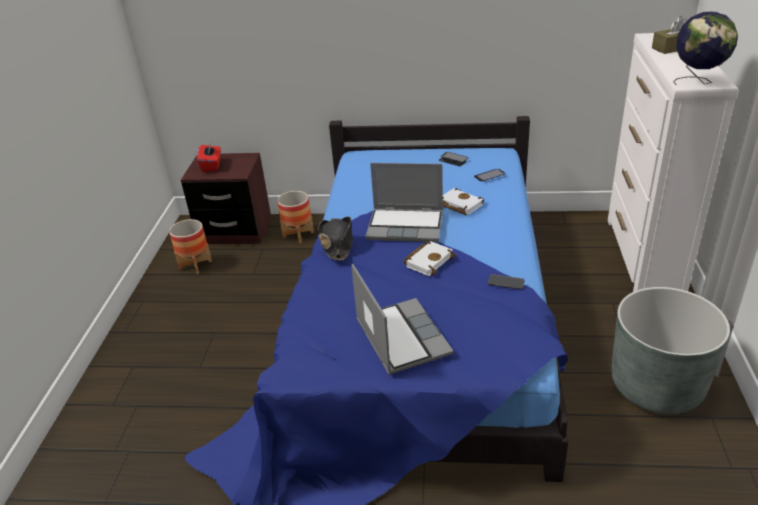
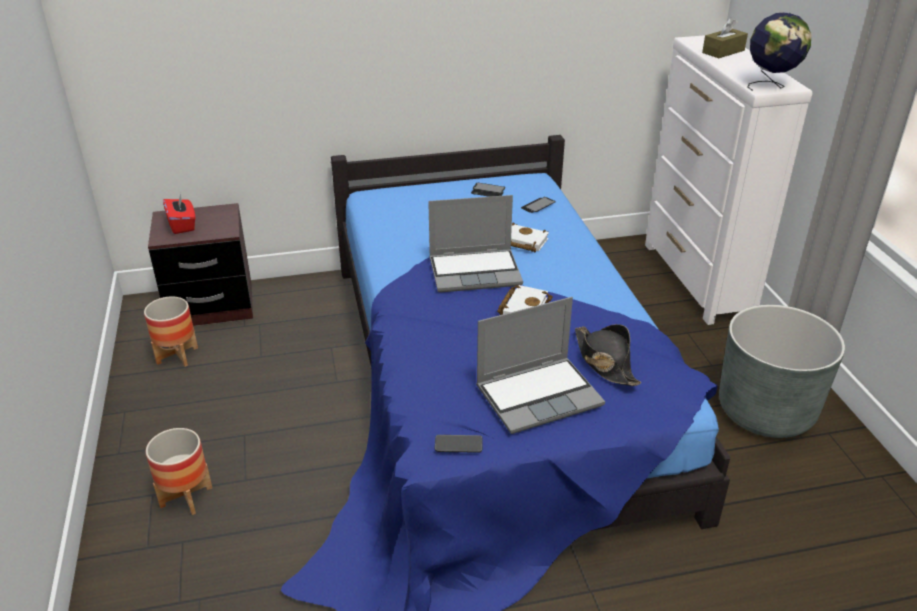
camera: 20 degrees left, 0 degrees up
planter [277,191,314,243] -> planter moved to [146,428,212,515]
black hat [318,217,353,261] -> black hat moved to [575,324,641,386]
laptop [351,264,454,375] -> laptop turned 105 degrees clockwise [476,297,605,434]
phone [488,274,525,289] -> phone moved to [435,435,483,453]

